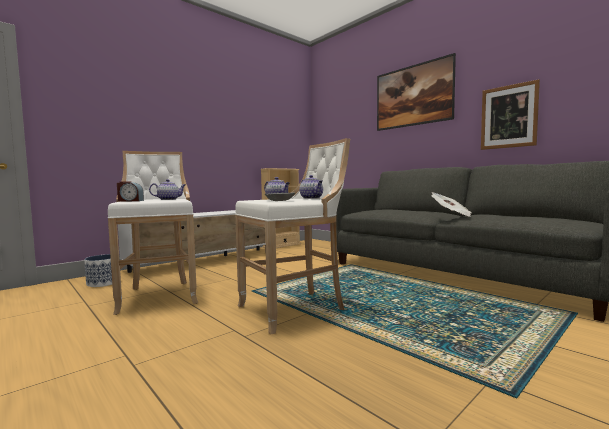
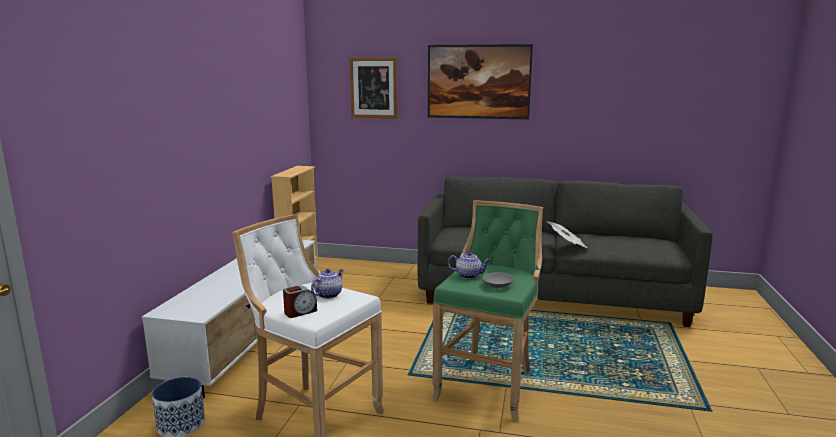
camera: 35 degrees left, 10 degrees up
white stool [235,138,350,334] -> green stool [431,201,543,422]
teapot [299,175,323,199] -> none
picture [481,79,540,150] -> picture moved to [350,58,397,118]

